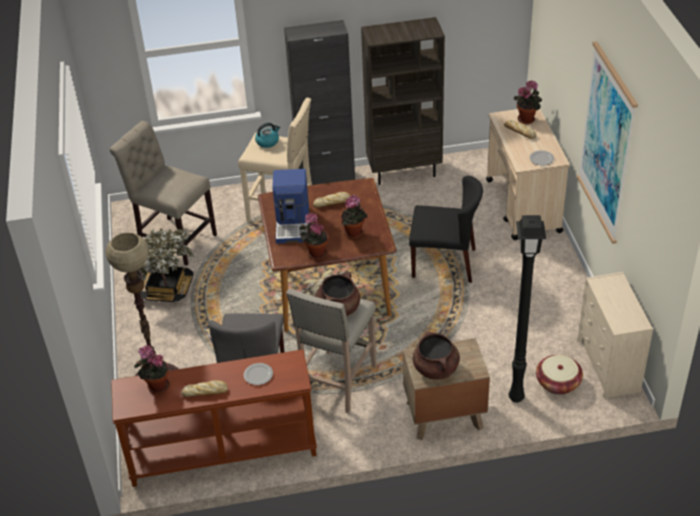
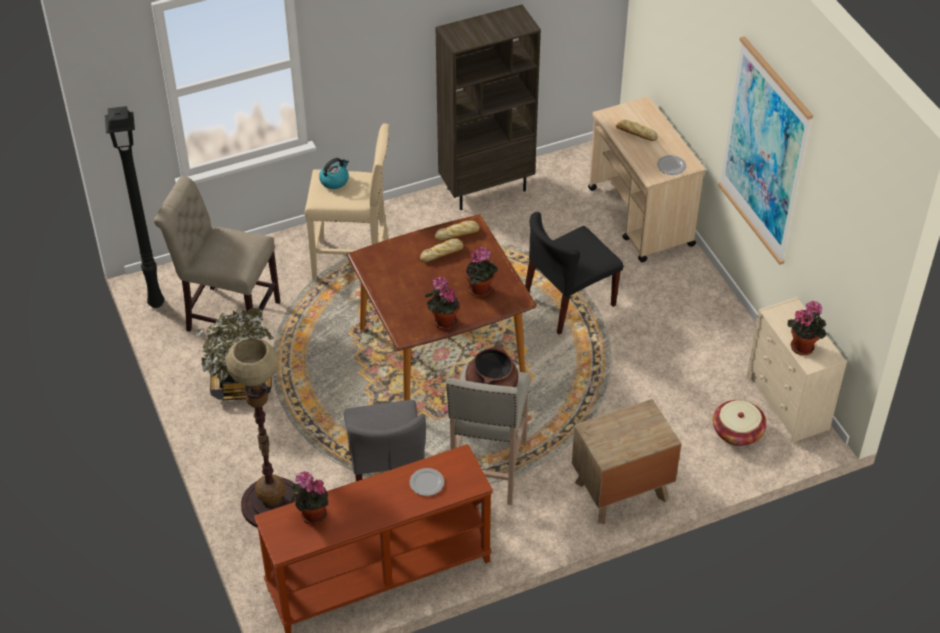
camera: 15 degrees left, 5 degrees up
bread [181,380,228,397] -> bread moved to [435,220,480,241]
coffee machine [272,169,309,244] -> none
black cabinet [284,20,355,185] -> none
black chair [409,176,483,283] -> black chair turned 150 degrees clockwise [525,212,623,335]
brown cooking pot [413,331,460,380] -> none
black floor lamp [509,215,546,403] -> black floor lamp moved to [105,106,164,308]
potted plant [514,80,542,124] -> potted plant moved to [787,300,826,355]

